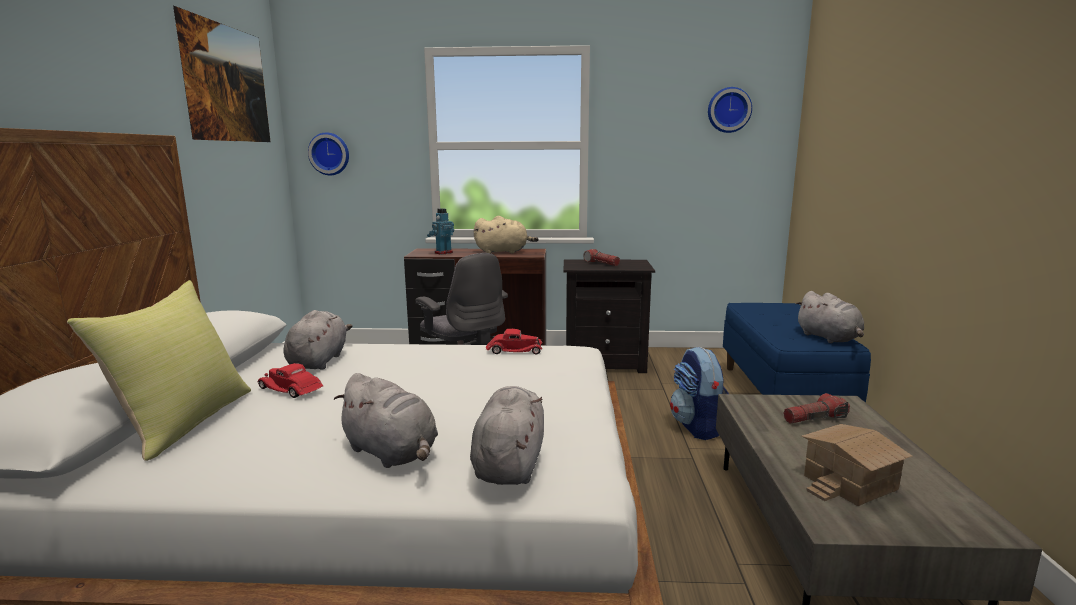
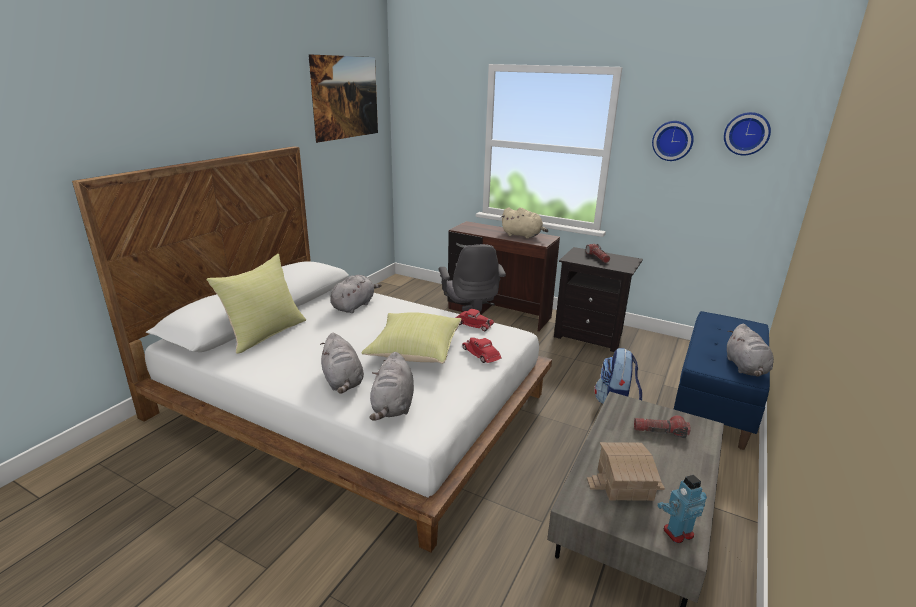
camera: 25 degrees right, 10 degrees up
red toy car [258,363,323,398] -> red toy car moved to [462,337,502,363]
wall clock [308,132,349,175] -> wall clock moved to [652,121,694,161]
toy robot [427,208,454,255] -> toy robot moved to [657,475,707,543]
grey plush toy [470,386,544,485] -> grey plush toy turned 150 degrees clockwise [369,352,414,421]
none -> yellow pillow [361,312,461,364]

